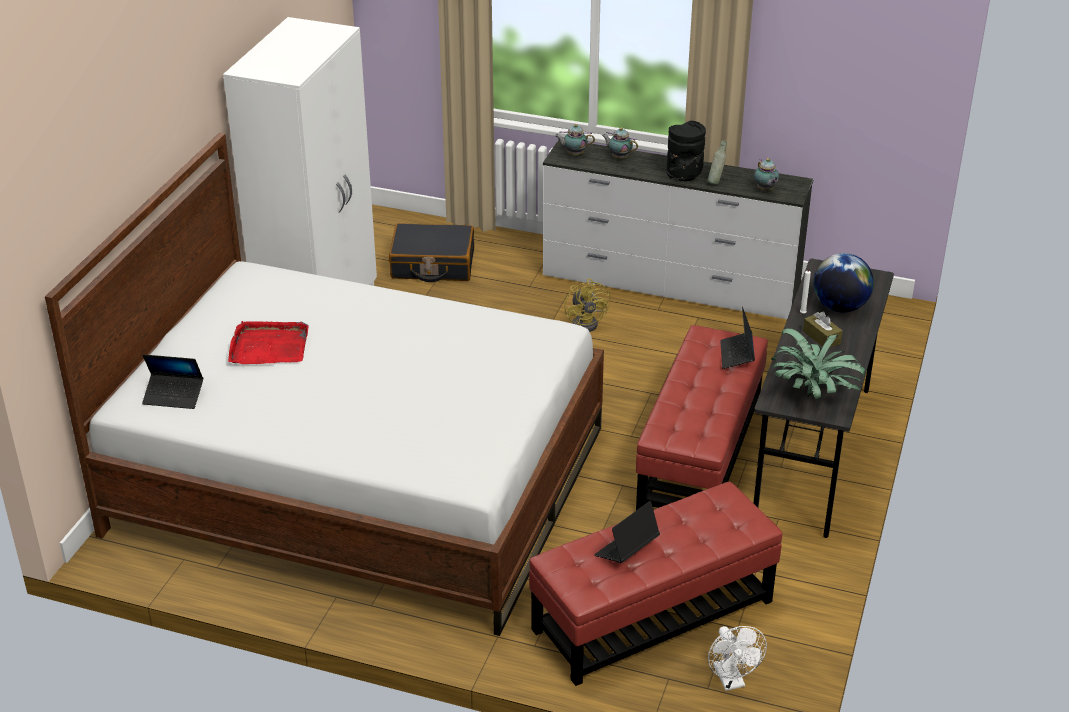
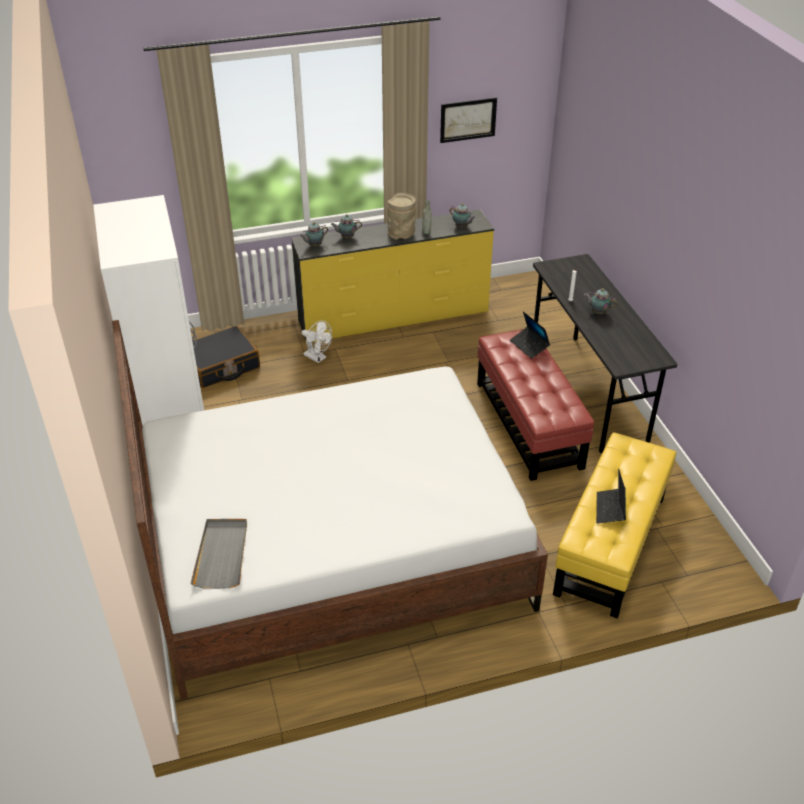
camera: 35 degrees left, 5 degrees up
laptop [142,354,203,409] -> grey tray [191,519,247,589]
red tray [228,321,308,364] -> none
red ottoman [529,482,782,686] -> yellow ottoman [553,432,676,619]
white dresser [543,140,813,319] -> yellow dresser [291,209,494,343]
yellow fan [564,279,611,332] -> none
black vase [666,121,706,181] -> beige vase [388,193,416,240]
white fan [708,626,767,691] -> white fan moved to [302,320,332,363]
potted plant [771,328,865,399] -> none
brown tissue box [803,311,843,348] -> teapot [584,289,617,314]
globe [813,253,874,312] -> none
none -> picture [440,97,497,143]

